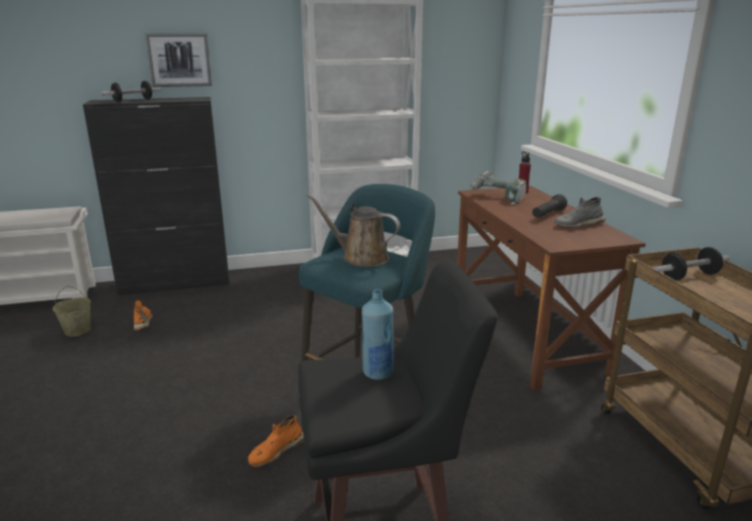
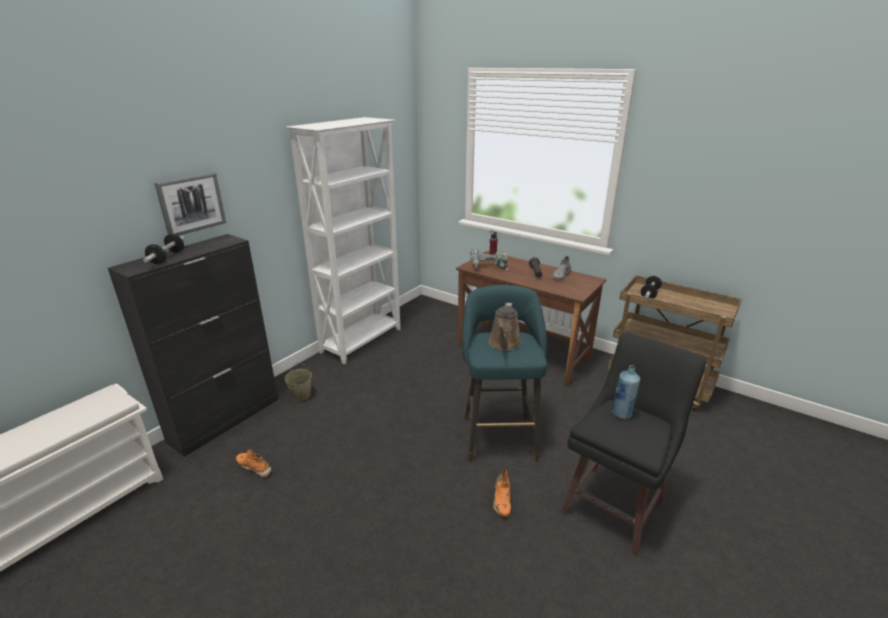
camera: 40 degrees left, 5 degrees up
beige bucket [53,286,91,337] -> beige bucket moved to [285,363,312,401]
brown watering can [307,194,400,267] -> brown watering can turned 60 degrees counterclockwise [489,303,522,350]

